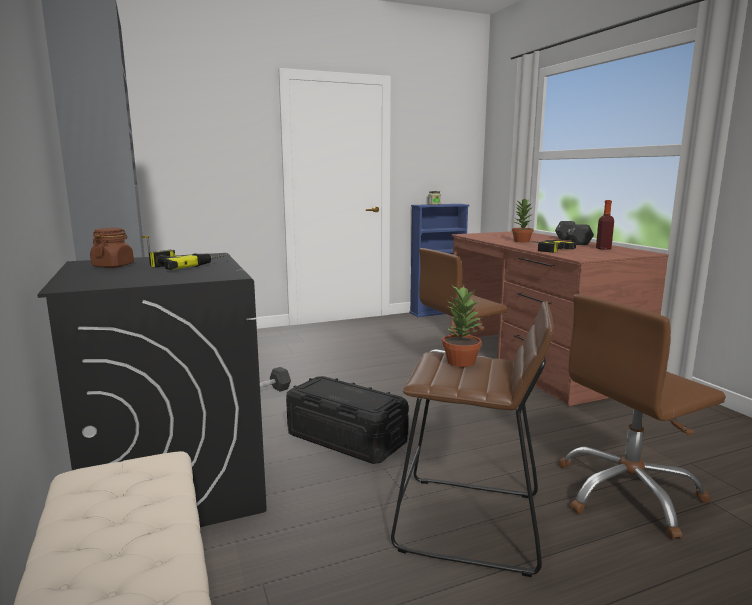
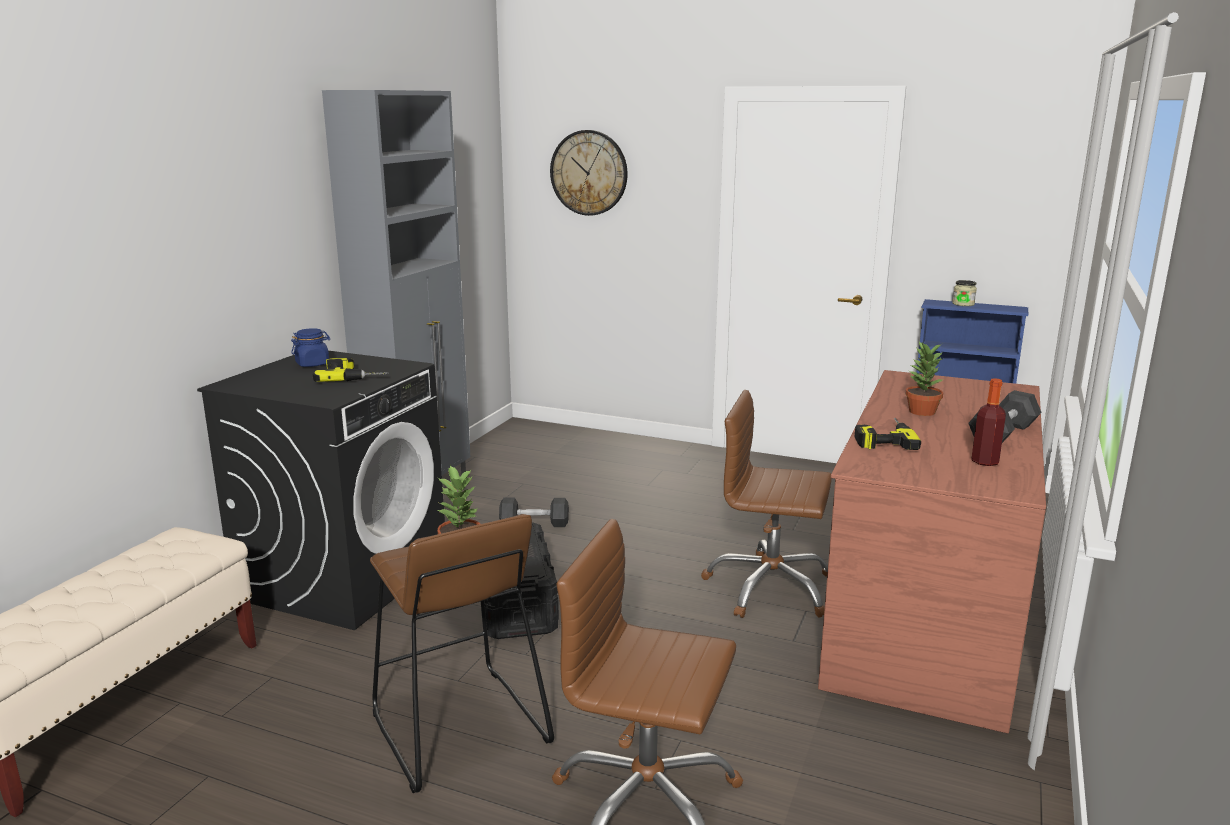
camera: 45 degrees right, 5 degrees up
brown jar [90,228,134,268] -> blue jar [291,328,330,367]
none -> wall clock [550,130,628,216]

